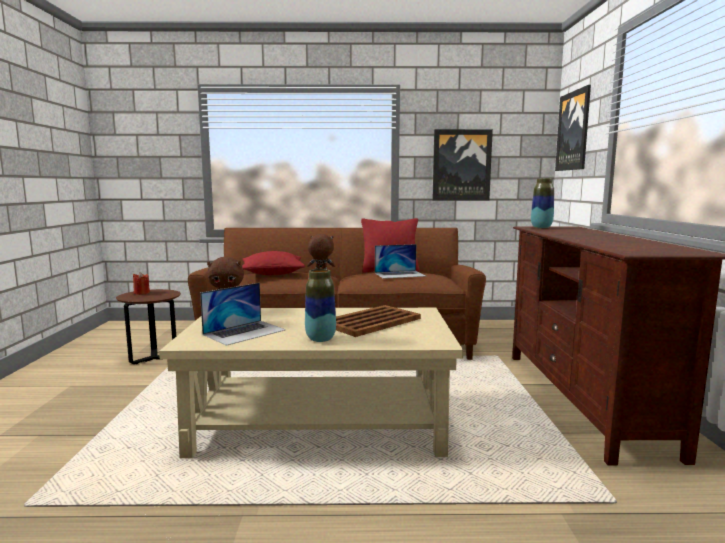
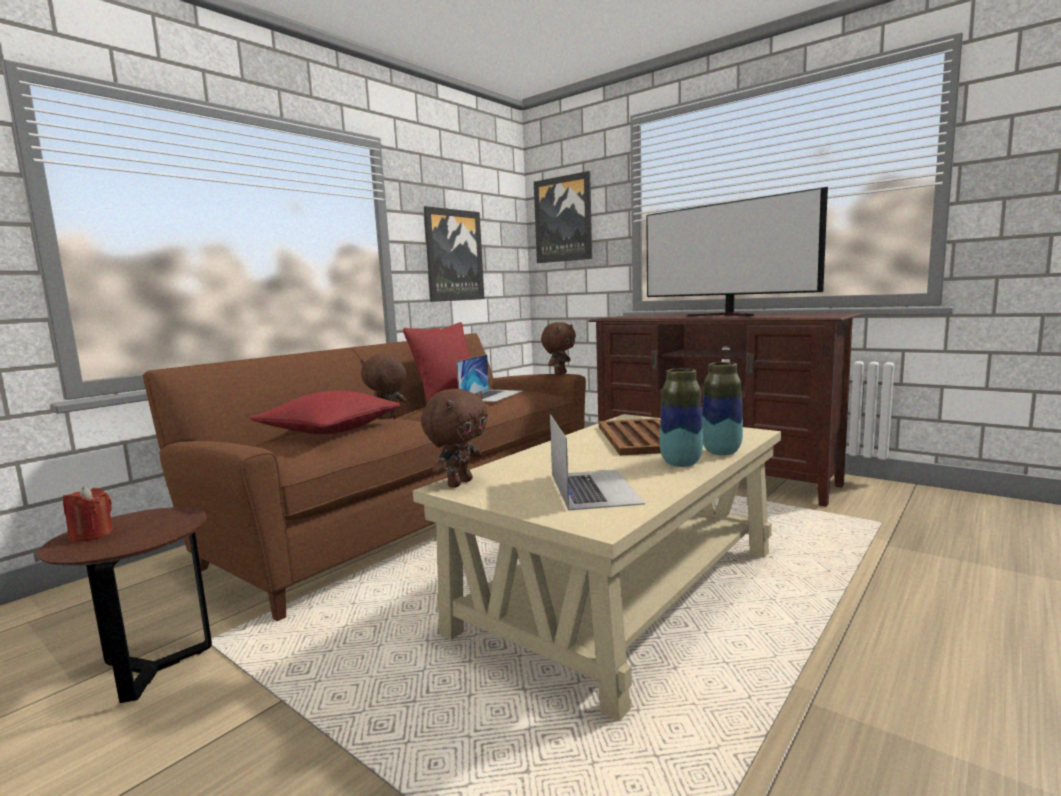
camera: 50 degrees left, 0 degrees up
vase [531,178,554,228] -> vase moved to [702,362,743,455]
none -> brown plush toy [541,322,576,375]
none -> television [646,187,828,317]

